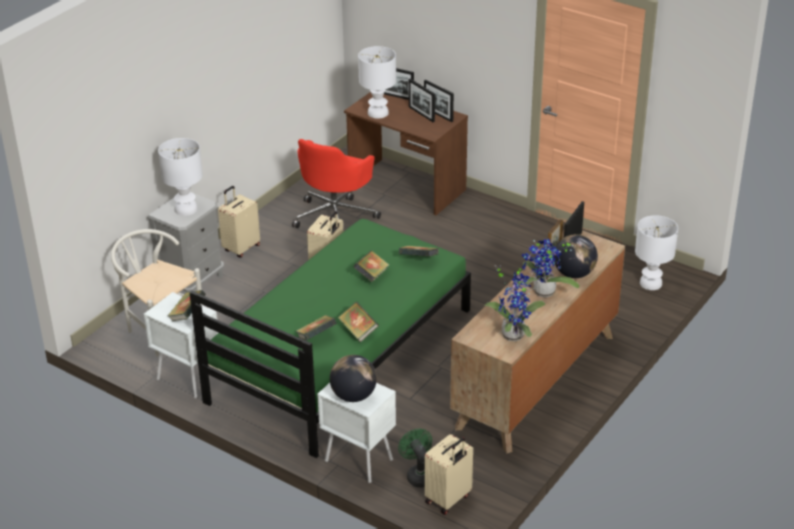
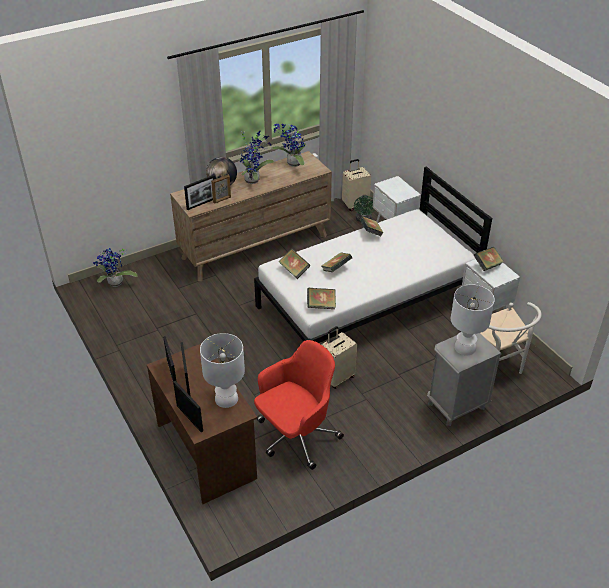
camera: 155 degrees left, 5 degrees up
green bed [189,219,471,458] -> white bed [254,166,492,343]
beige suitcase [218,186,260,257] -> none
book [296,315,337,341] -> book moved to [307,288,336,309]
globe [330,355,377,402] -> none
white table lamp [635,215,678,290] -> potted plant [93,248,138,287]

